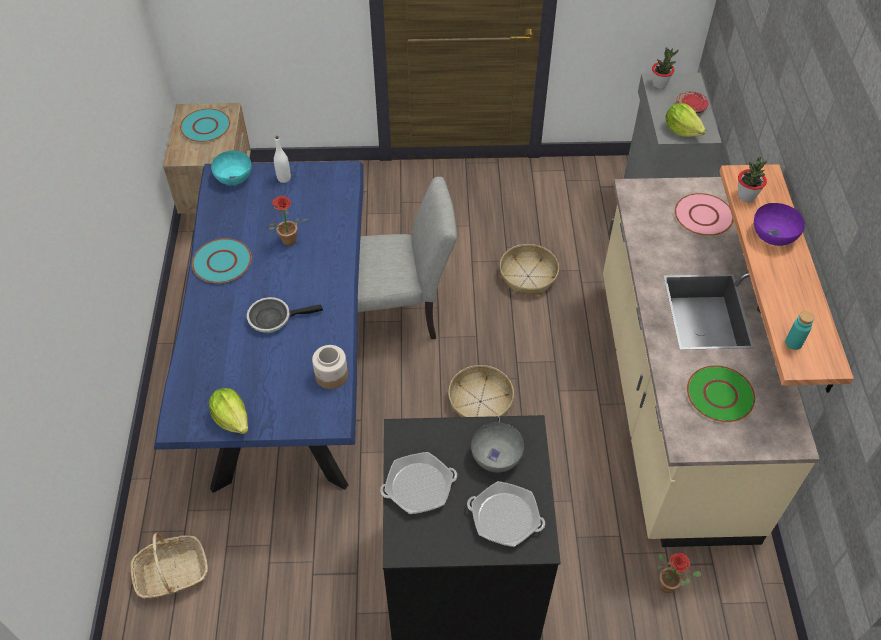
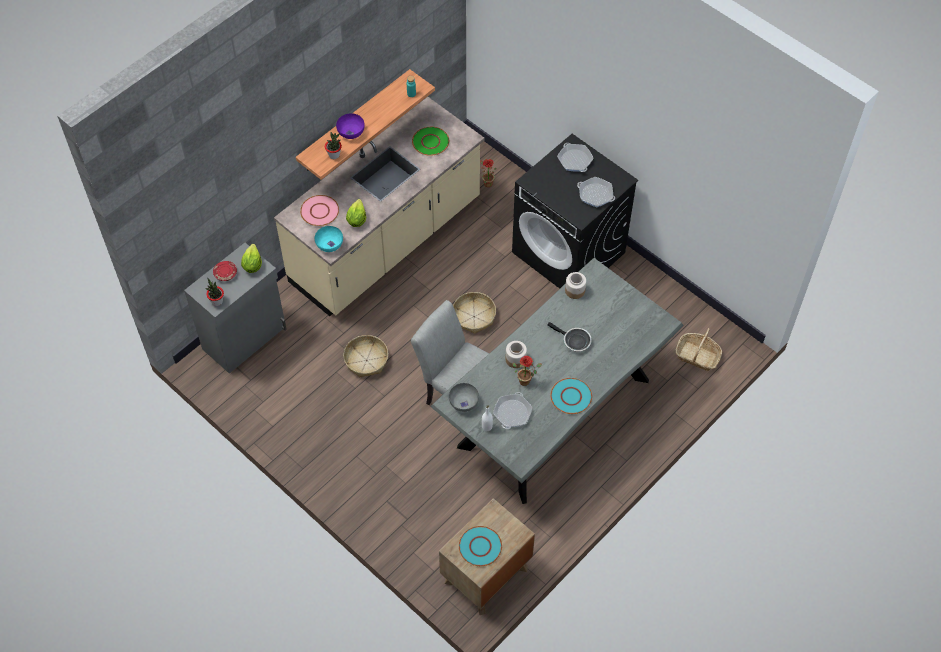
camera: 135 degrees left, 5 degrees up
blue dining table [154,161,364,493] -> grey dining table [430,258,684,504]
lettuce [209,388,248,434] -> lettuce moved to [346,199,366,227]
turquoise bowl [211,150,252,185] -> turquoise bowl moved to [315,226,343,252]
grey bowl [471,422,524,473] -> grey bowl moved to [449,383,479,412]
none -> frying pan [493,392,533,429]
none -> jar [505,341,527,368]

